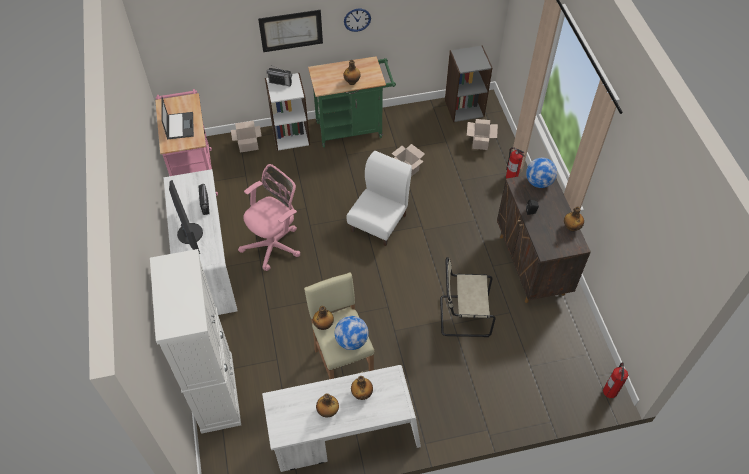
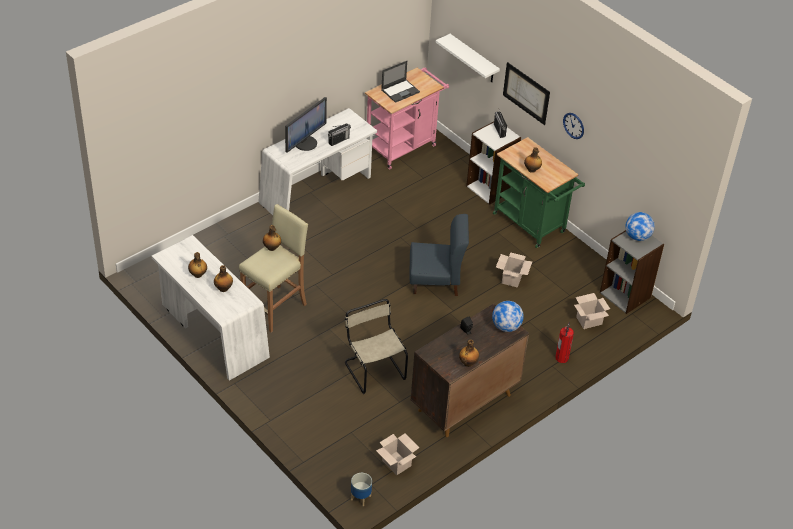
camera: 60 degrees right, 10 degrees down
white cabinet [150,249,241,434] -> none
cardboard box [231,121,261,153] -> cardboard box moved to [376,433,420,475]
pink office chair [238,164,301,271] -> none
globe [335,316,369,350] -> globe moved to [625,212,655,241]
white chair [347,151,412,246] -> blue chair [409,214,469,296]
fire extinguisher [603,362,628,398] -> planter [351,473,372,506]
none -> white shelf [436,34,500,82]

